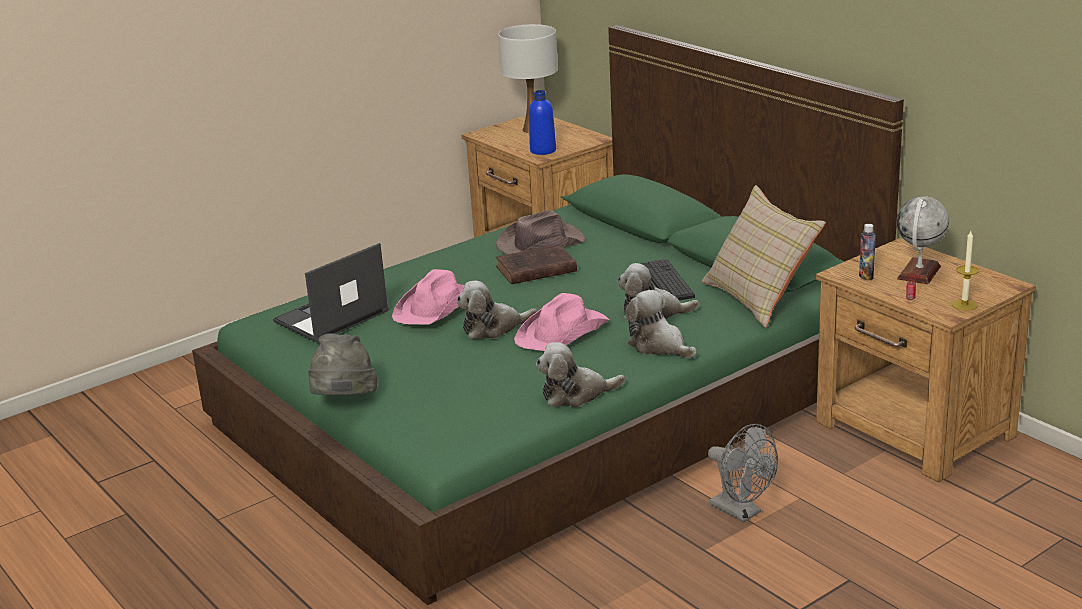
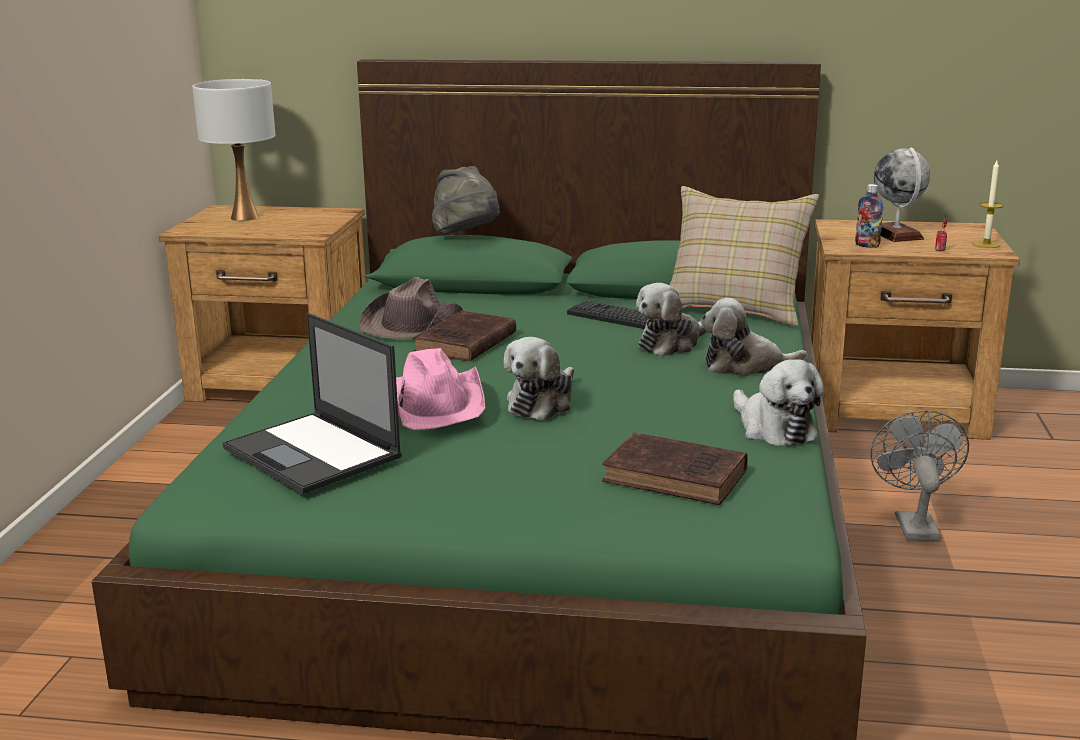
camera: 45 degrees left, 5 degrees down
laptop [273,243,389,343] -> laptop turned 45 degrees counterclockwise [222,313,402,494]
grey hat [308,333,377,395] -> grey hat moved to [432,166,500,234]
pink hat [514,293,609,351] -> none
blue bottle [529,90,556,155] -> none
plush toy [536,342,625,407] -> plush toy turned 60 degrees counterclockwise [733,359,824,447]
grey fan [708,424,778,522] -> grey fan turned 90 degrees counterclockwise [870,410,969,541]
none -> brown book [602,432,748,505]

